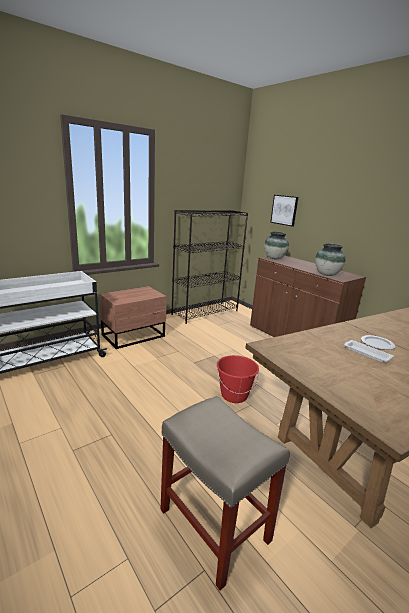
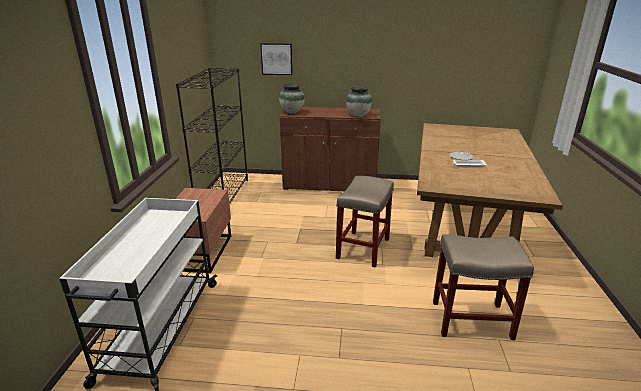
camera: 45 degrees left, 5 degrees up
red bucket [217,355,259,403] -> beige stool [336,176,394,268]

